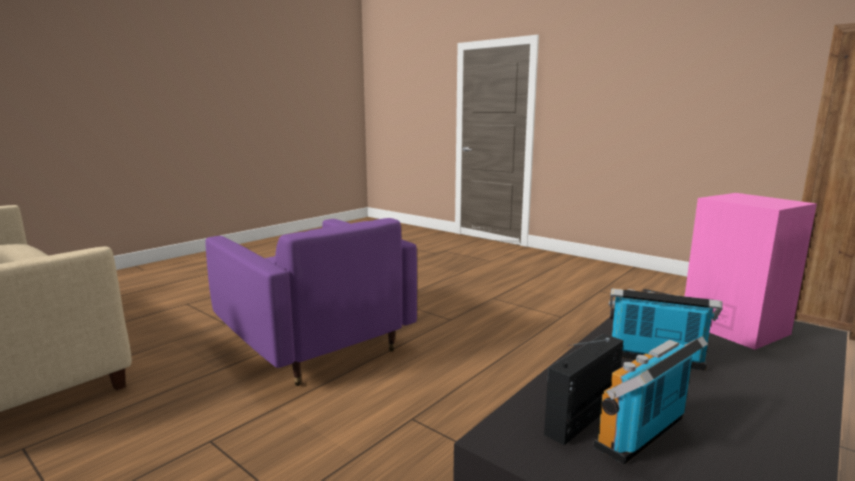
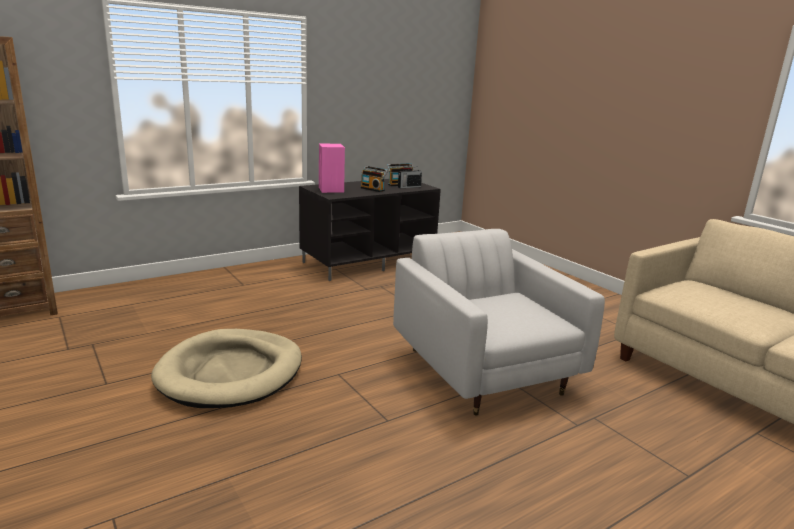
camera: 165 degrees left, 5 degrees up
purple armchair [205,218,417,386] -> white armchair [393,229,605,416]
none -> beige dog bed [151,329,302,408]

